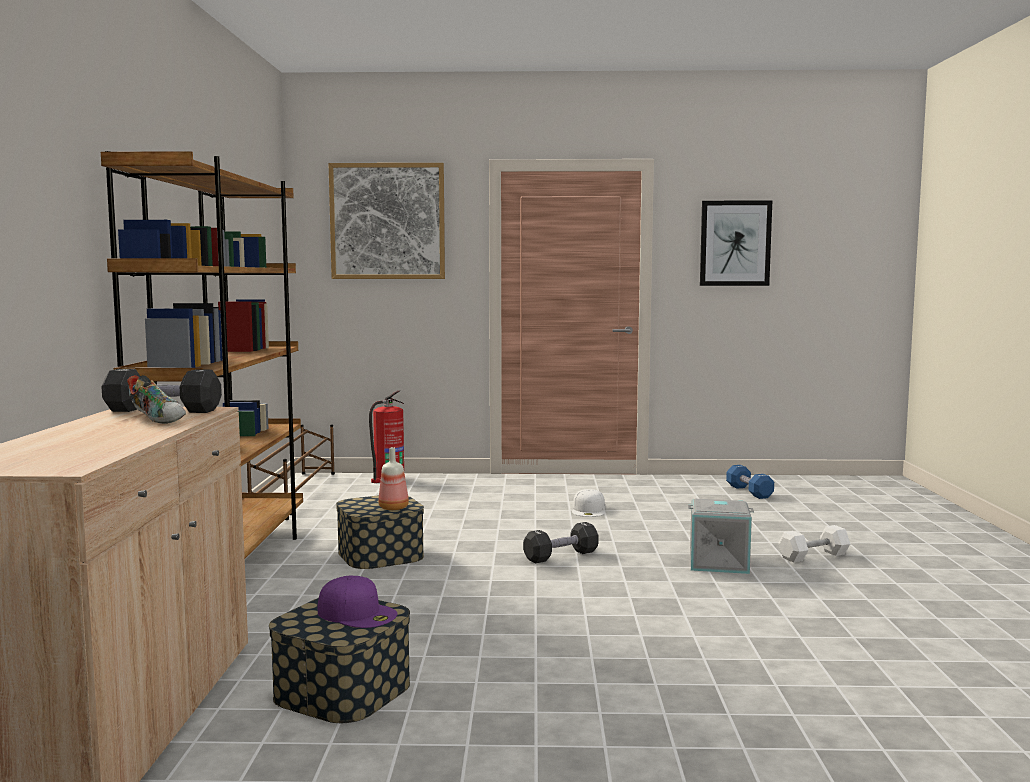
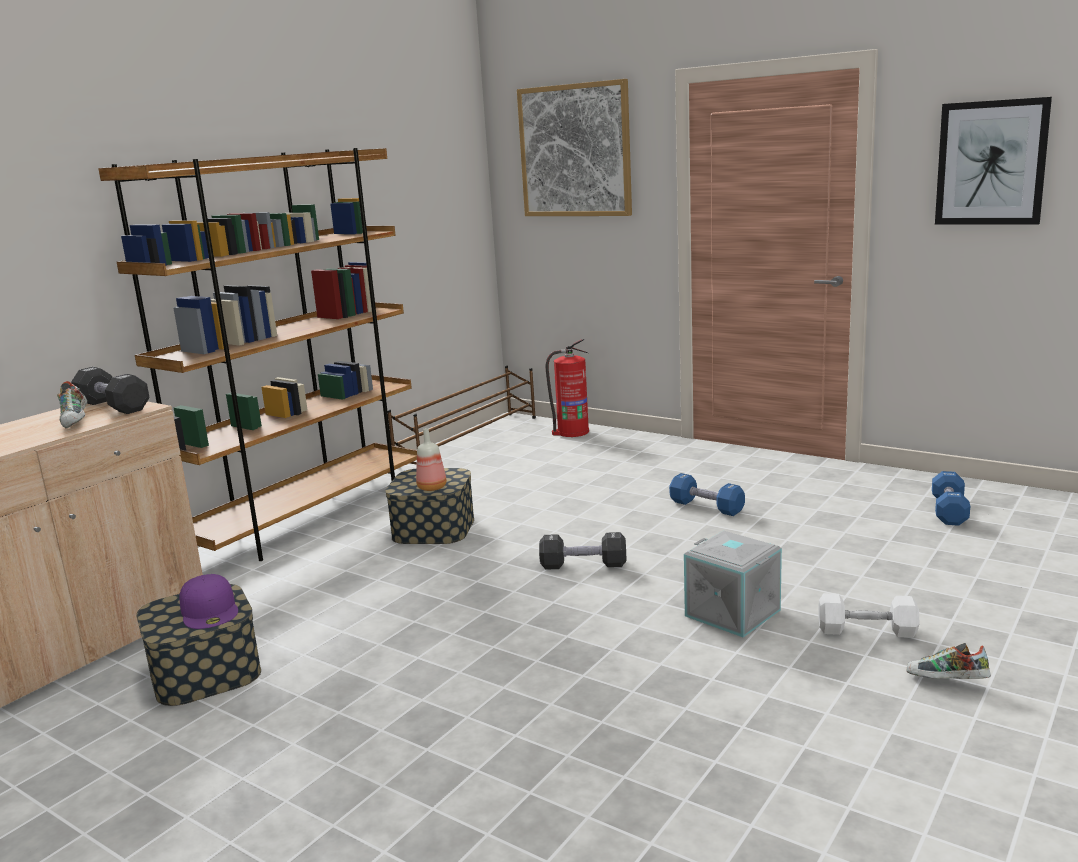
camera: 35 degrees right, 10 degrees up
white cap [572,489,605,517] -> blue dumbbell [669,473,745,516]
none -> shoe [906,643,991,679]

